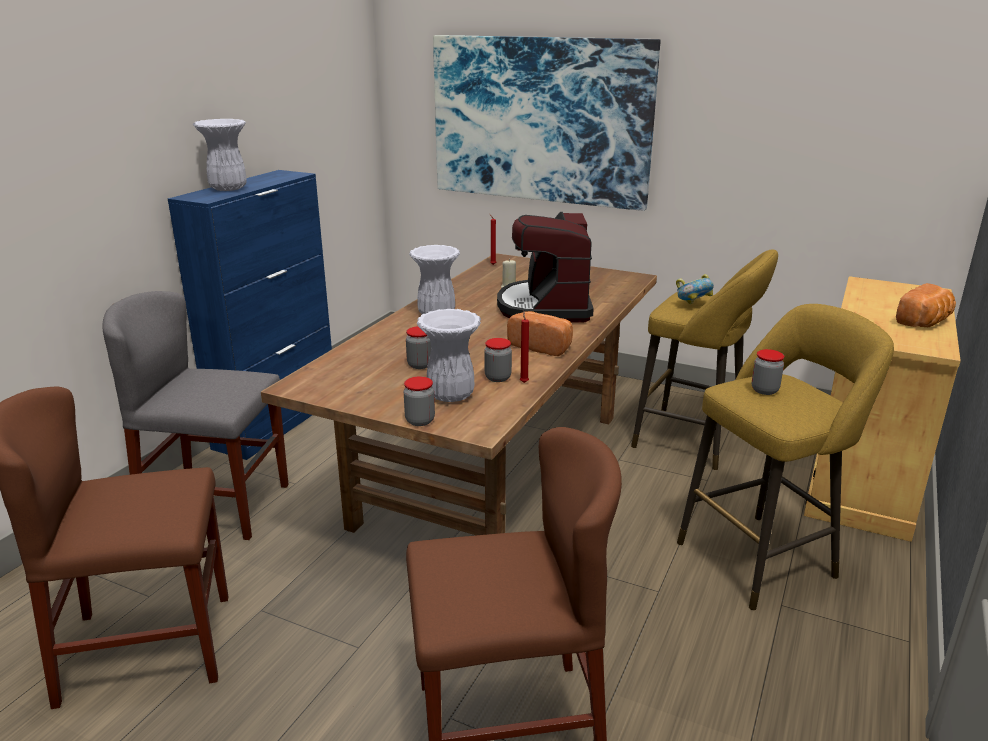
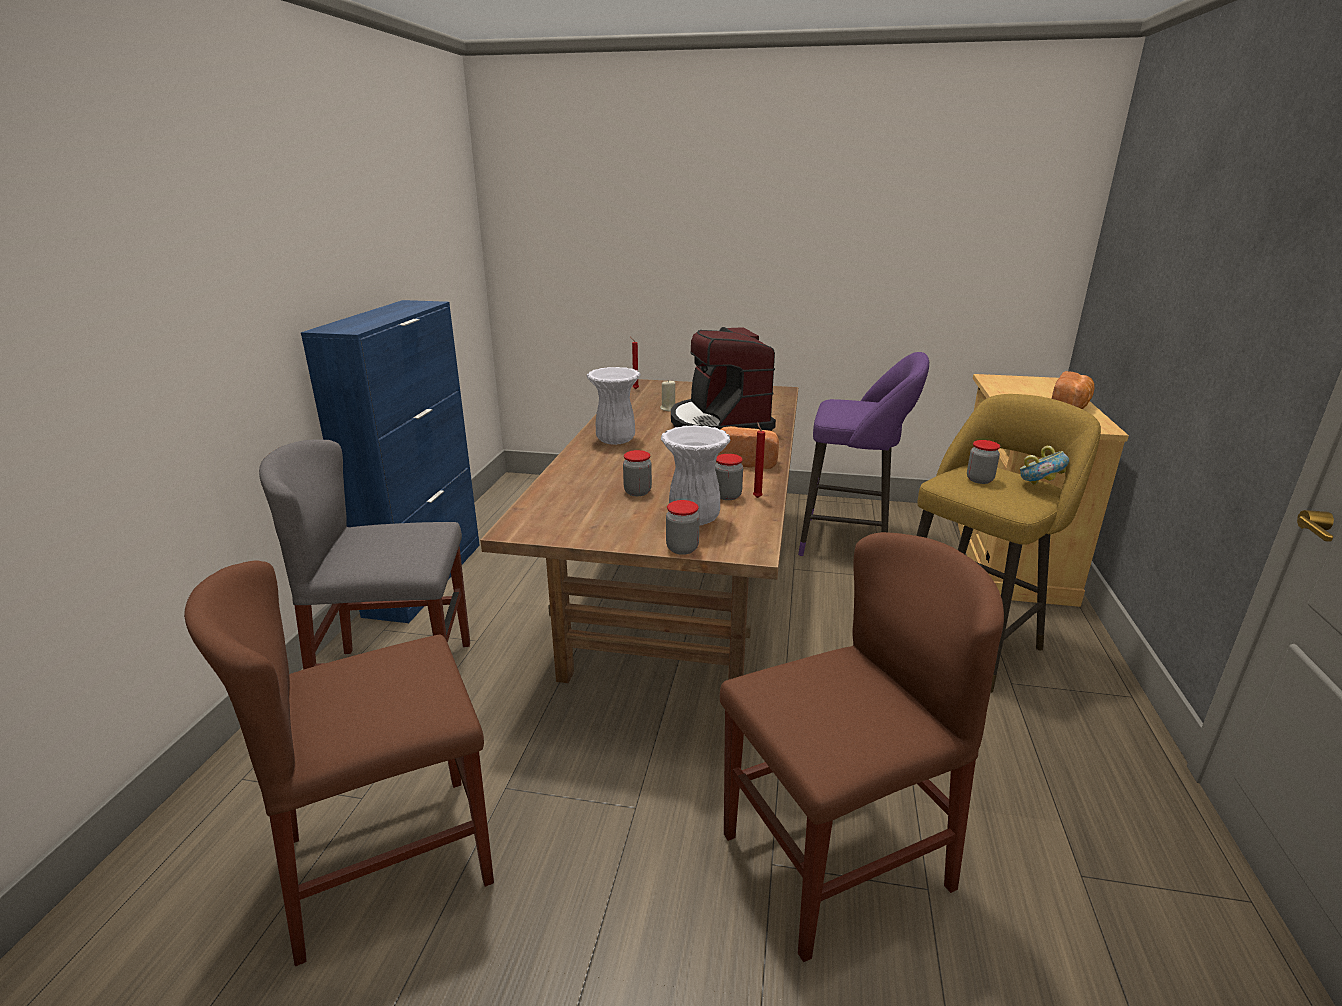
camera: 15 degrees left, 0 degrees up
white vase [193,119,247,191] -> none
picture [433,35,660,211] -> none
yellow stool [631,249,778,470] -> purple stool [798,352,929,556]
bowl [676,274,714,304] -> bowl moved to [1020,446,1069,485]

